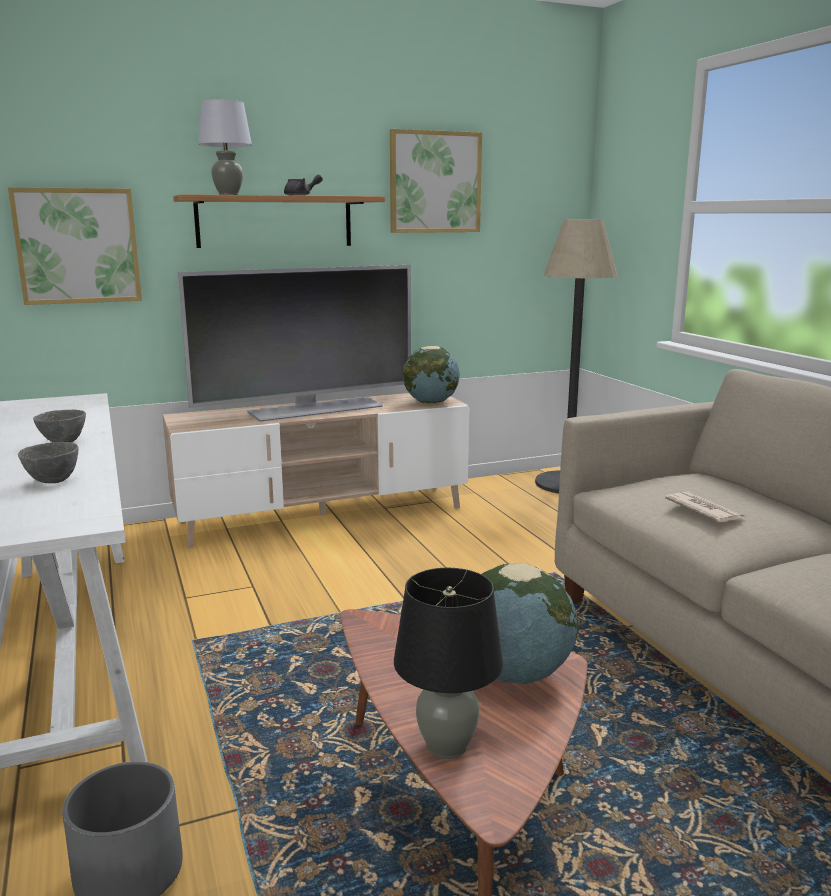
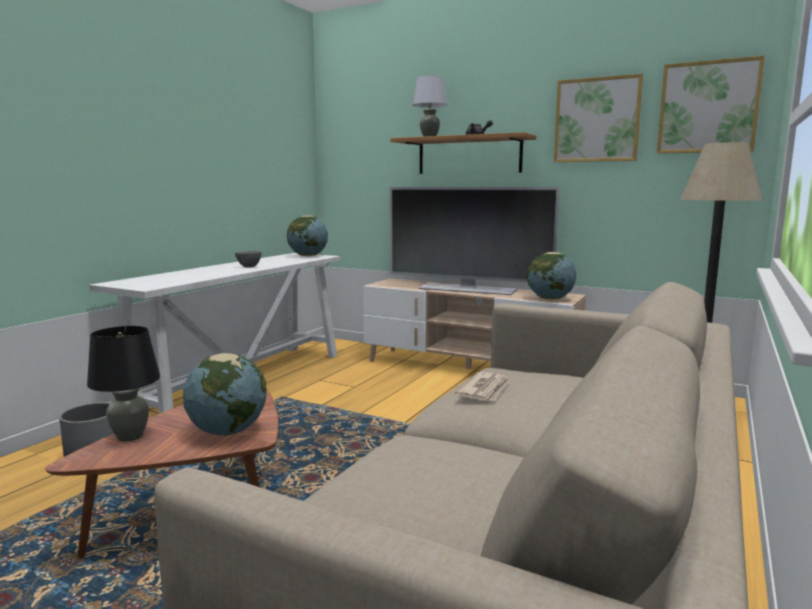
camera: 50 degrees right, 5 degrees down
picture [8,187,142,305] -> picture moved to [657,56,765,154]
grey bowl [18,442,79,483] -> none
none -> globe [287,215,328,256]

